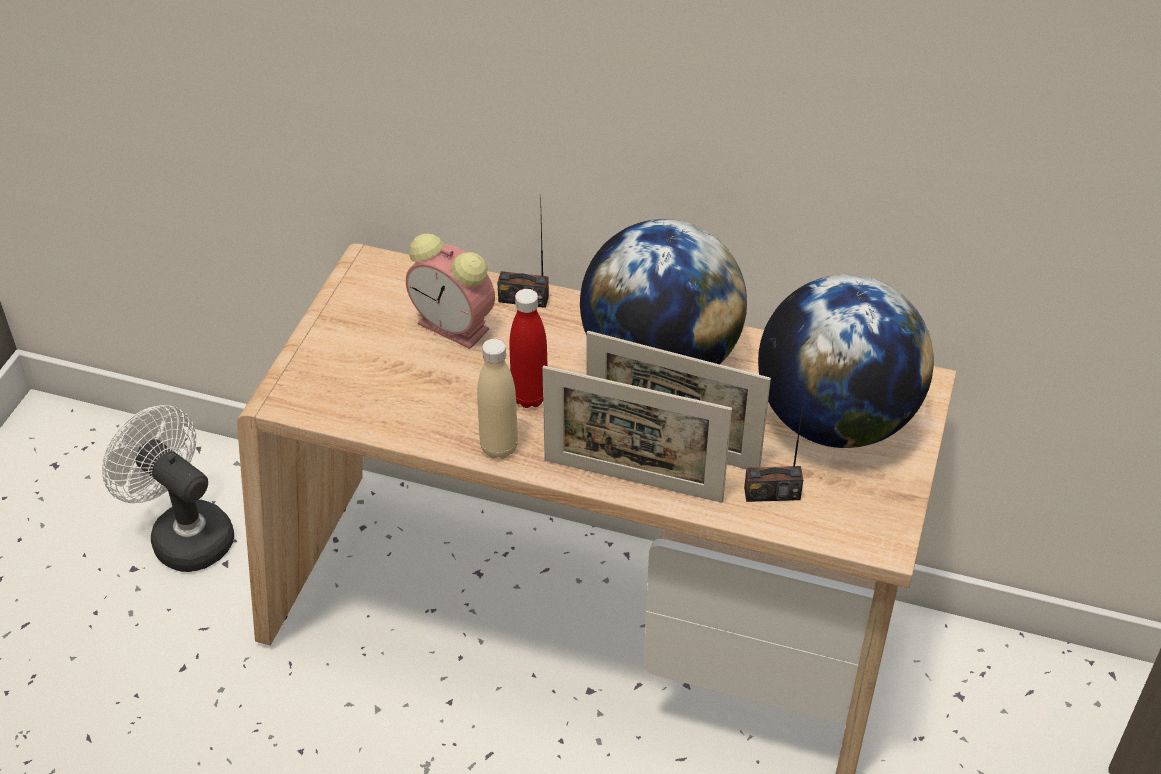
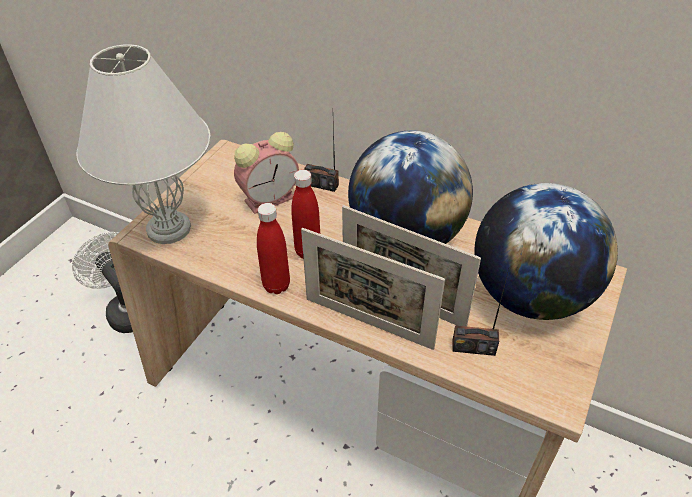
camera: 10 degrees right, 0 degrees up
alarm clock [406,233,495,349] -> alarm clock turned 75 degrees counterclockwise [234,132,299,214]
beige bottle [477,338,518,459] -> red bottle [257,203,290,294]
none -> white table lamp [76,44,210,244]

